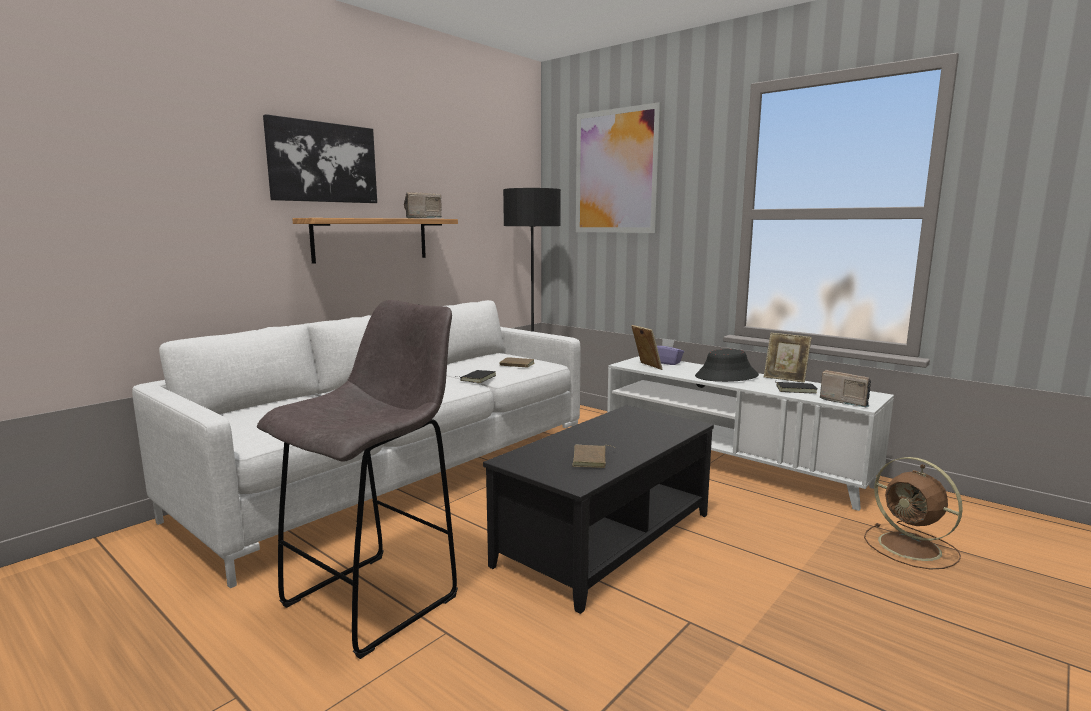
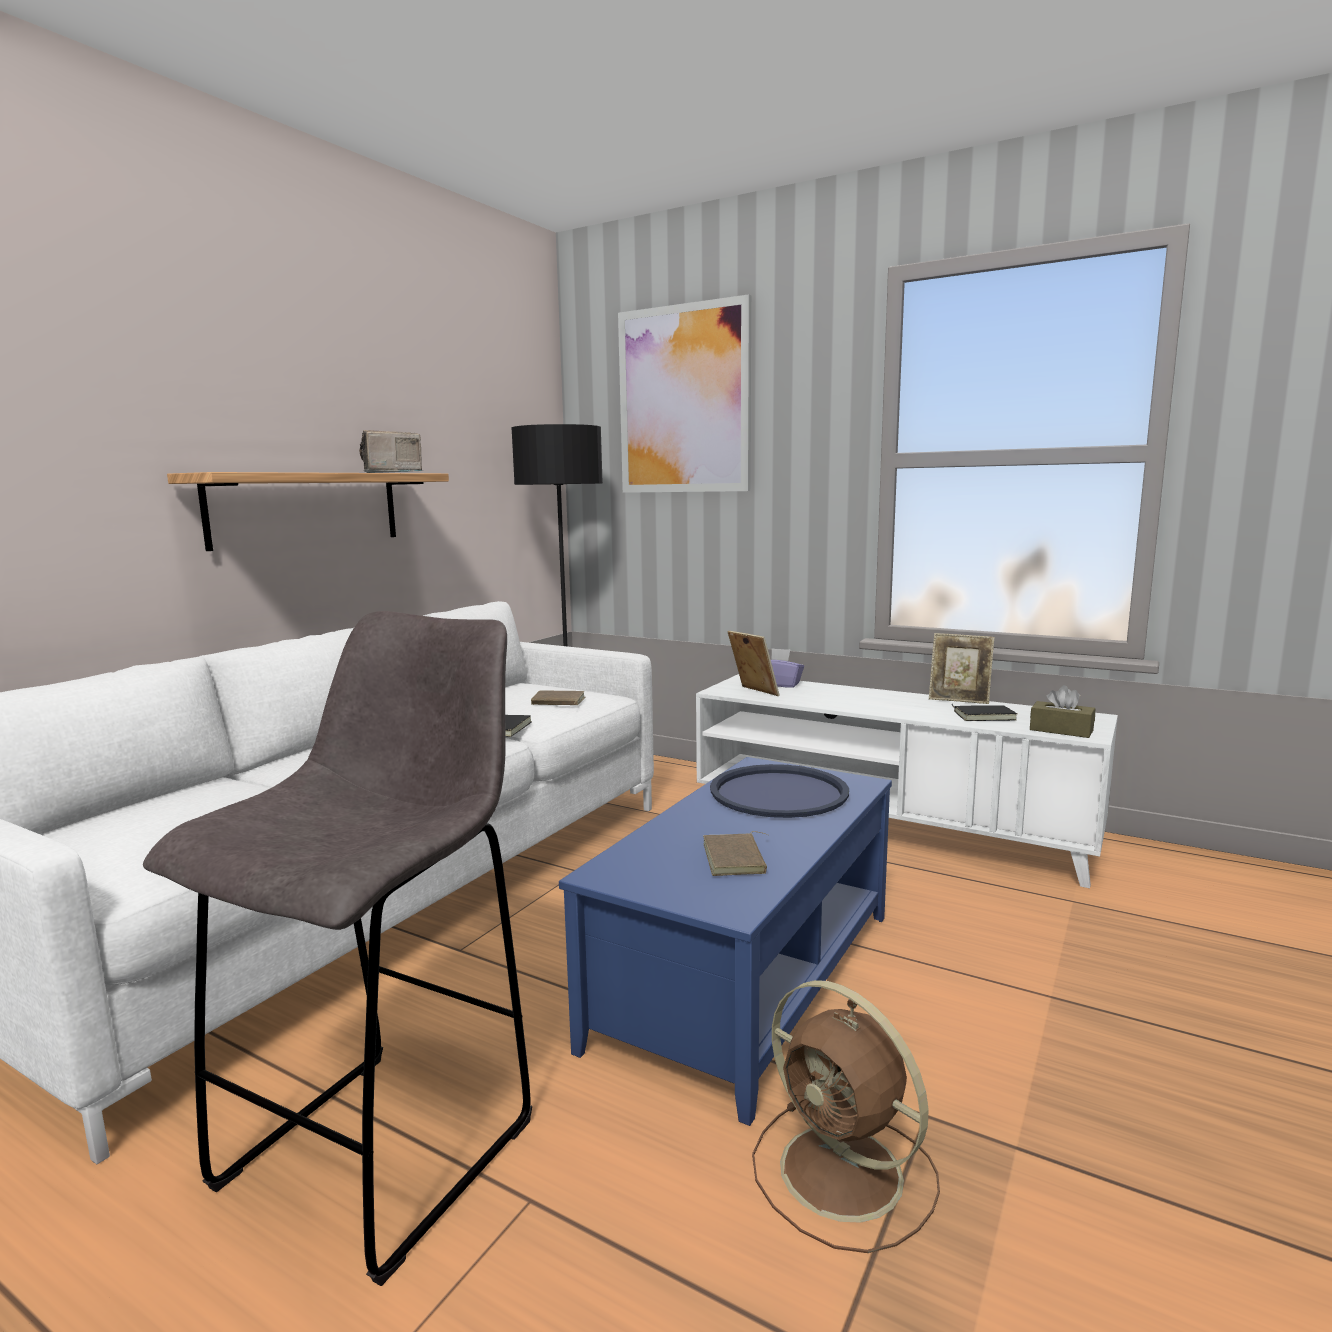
camera: 10 degrees left, 0 degrees up
picture [263,114,377,203] -> none
black coffee table [483,405,714,614] -> blue coffee table [559,757,892,1126]
black hat [695,349,759,382] -> none
radio [820,370,871,408] -> brown tissue box [1030,685,1095,738]
brown fan [864,457,963,569] -> brown fan moved to [752,980,940,1253]
none -> blue tray [710,764,849,818]

